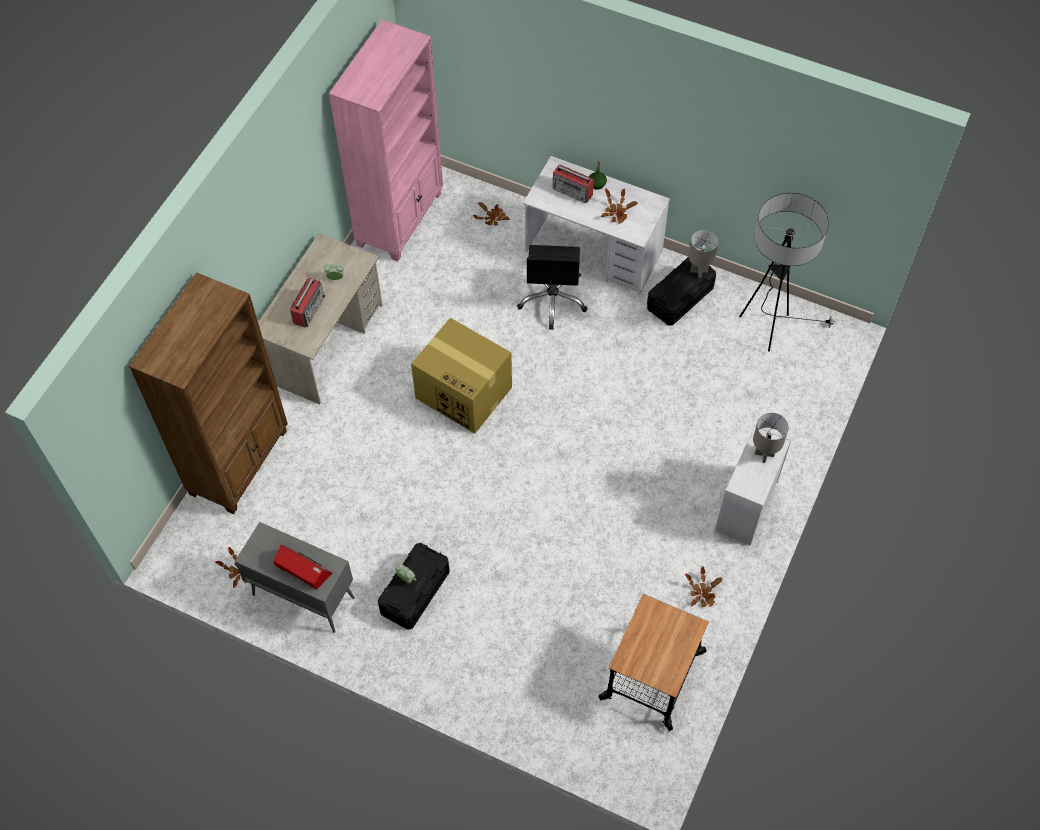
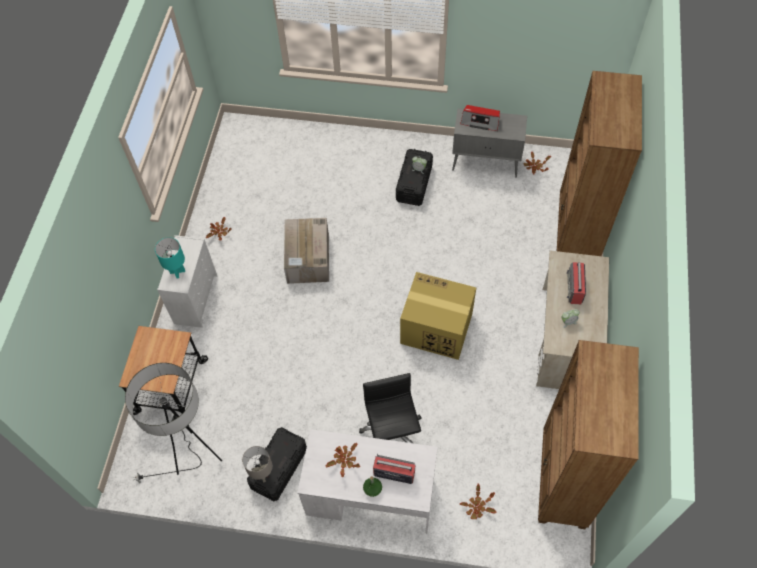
camera: 165 degrees right, 0 degrees up
pink bookcase [329,20,443,262] -> brown bookcase [538,340,639,529]
cart [598,594,709,731] -> cart moved to [119,326,208,415]
grey table lamp [753,413,789,463] -> turquoise table lamp [155,237,185,278]
none -> cardboard box [284,218,329,284]

